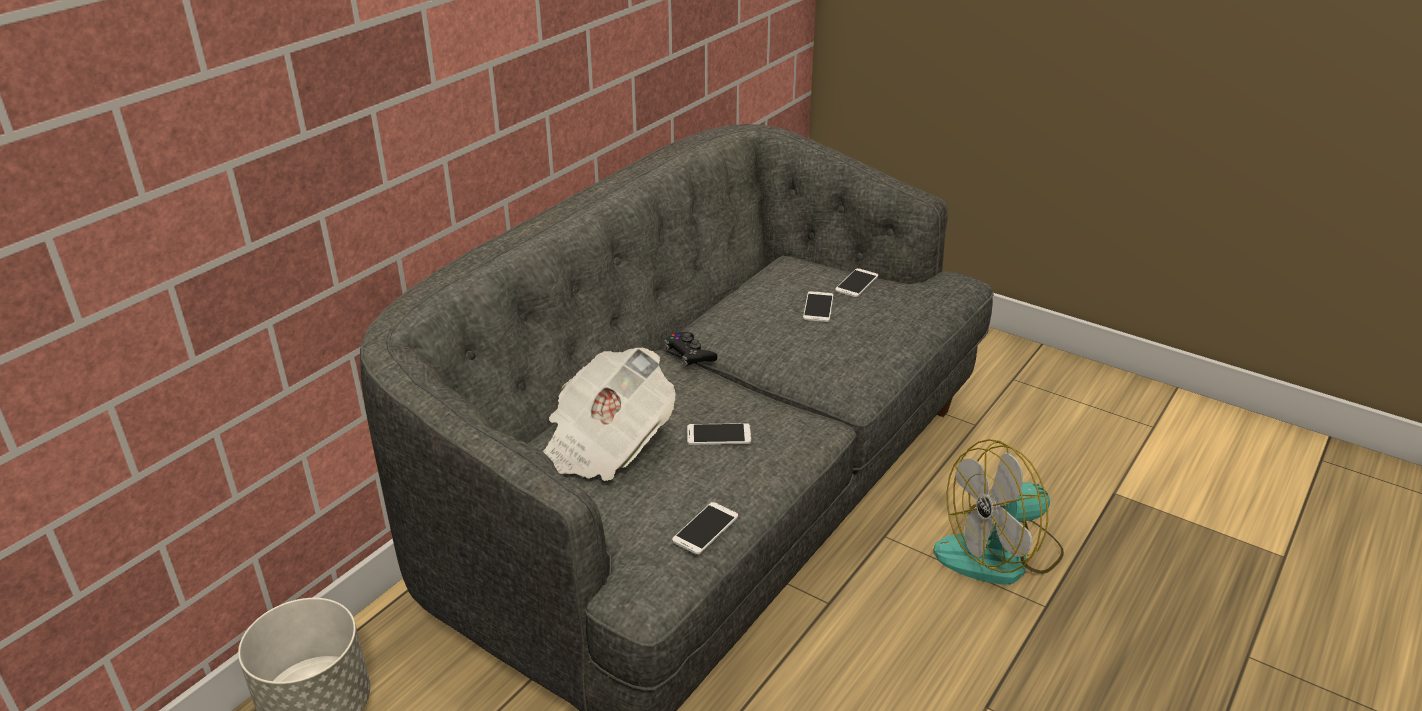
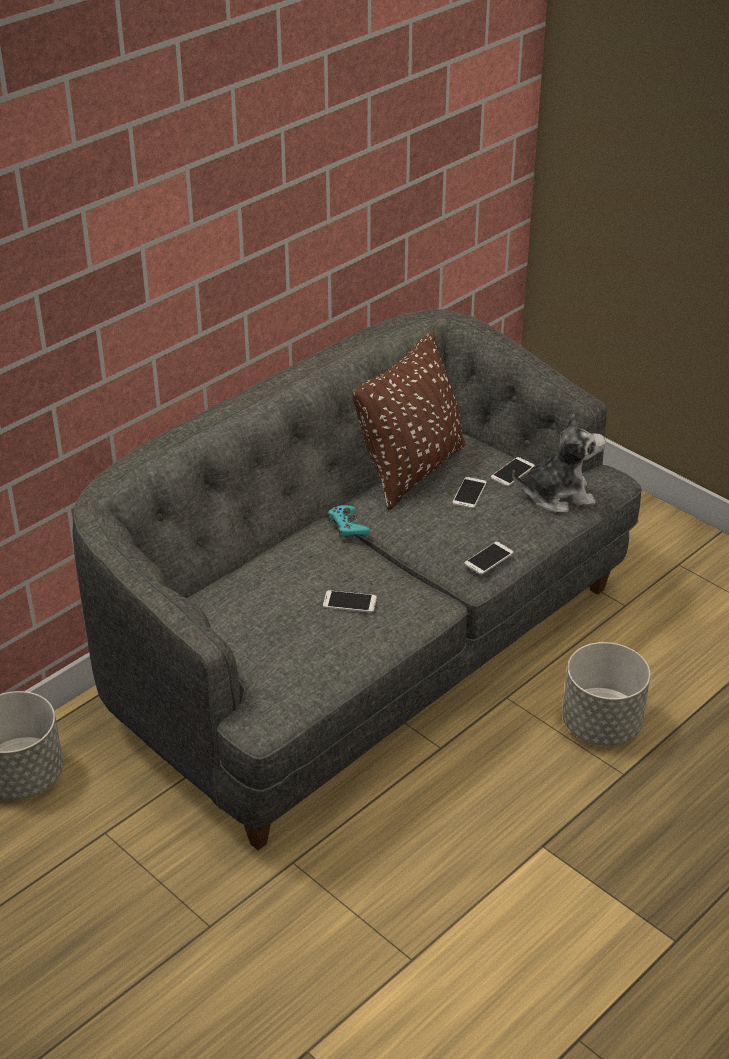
camera: 10 degrees right, 5 degrees up
newspaper [543,348,676,481] -> none
black game controller [664,332,717,367] -> turquoise game controller [327,505,370,538]
phone [672,502,738,555] -> phone moved to [464,542,514,575]
fan [933,439,1064,585] -> grey planter [562,642,650,745]
none -> brown pillow [352,332,465,510]
none -> plush toy [512,414,606,513]

